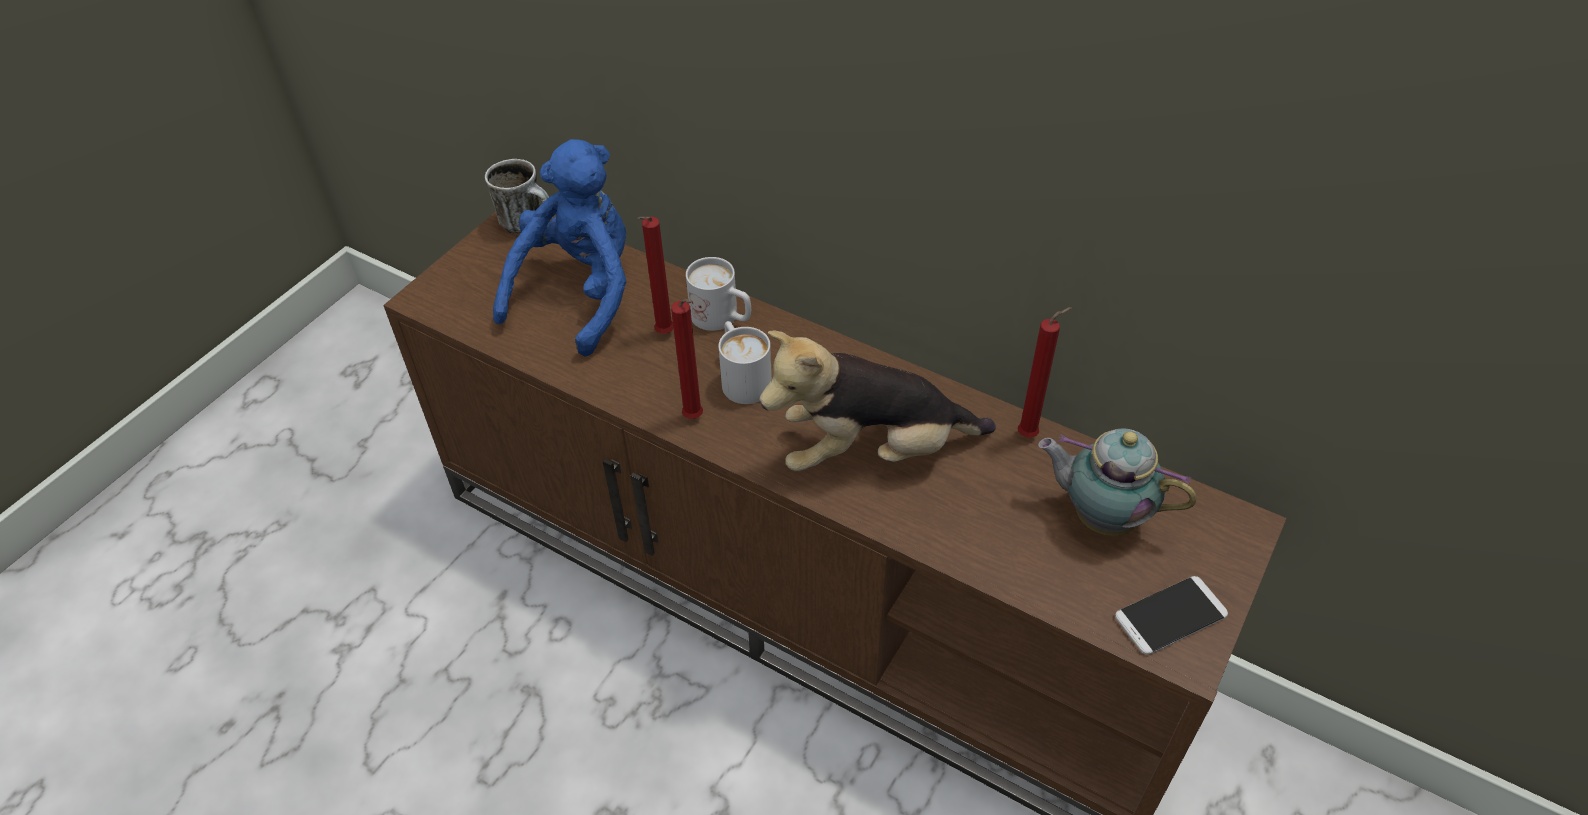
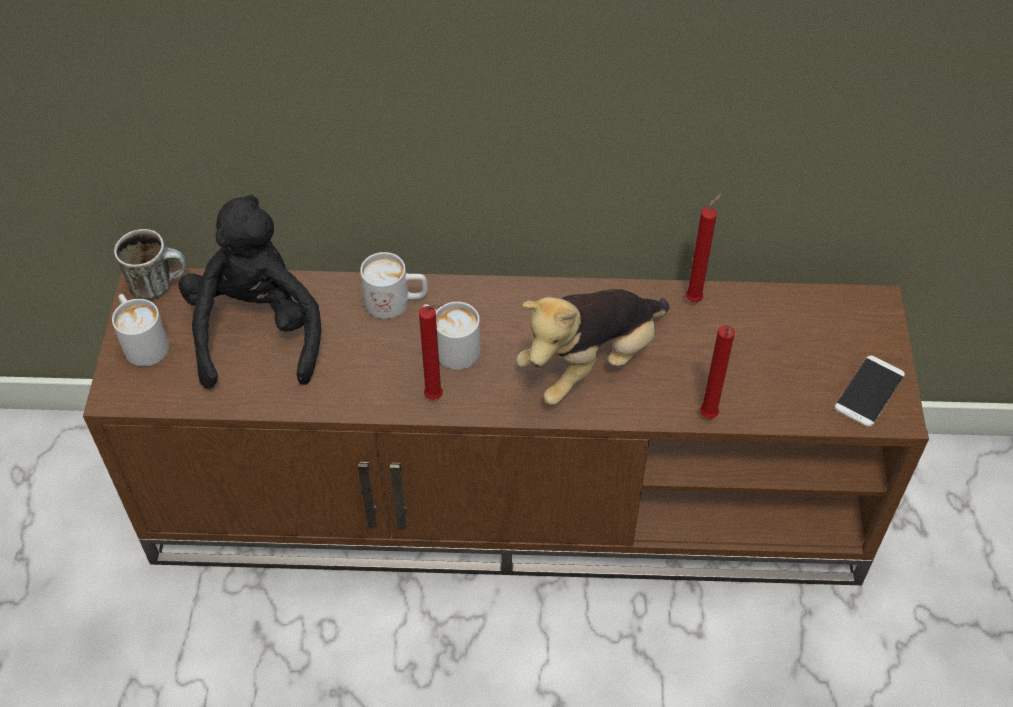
camera: 30 degrees left, 5 degrees up
blue plush toy [493,139,626,356] -> black plush toy [178,194,321,389]
red candle [637,217,674,334] -> red candle moved to [700,325,735,418]
teapot [1038,428,1197,536] -> none
none -> white mug [112,294,169,366]

